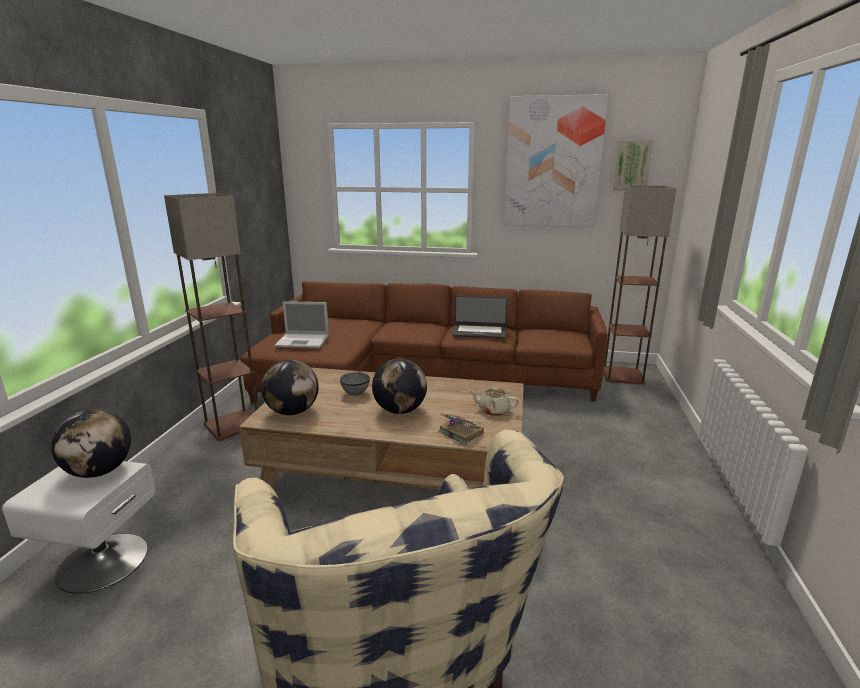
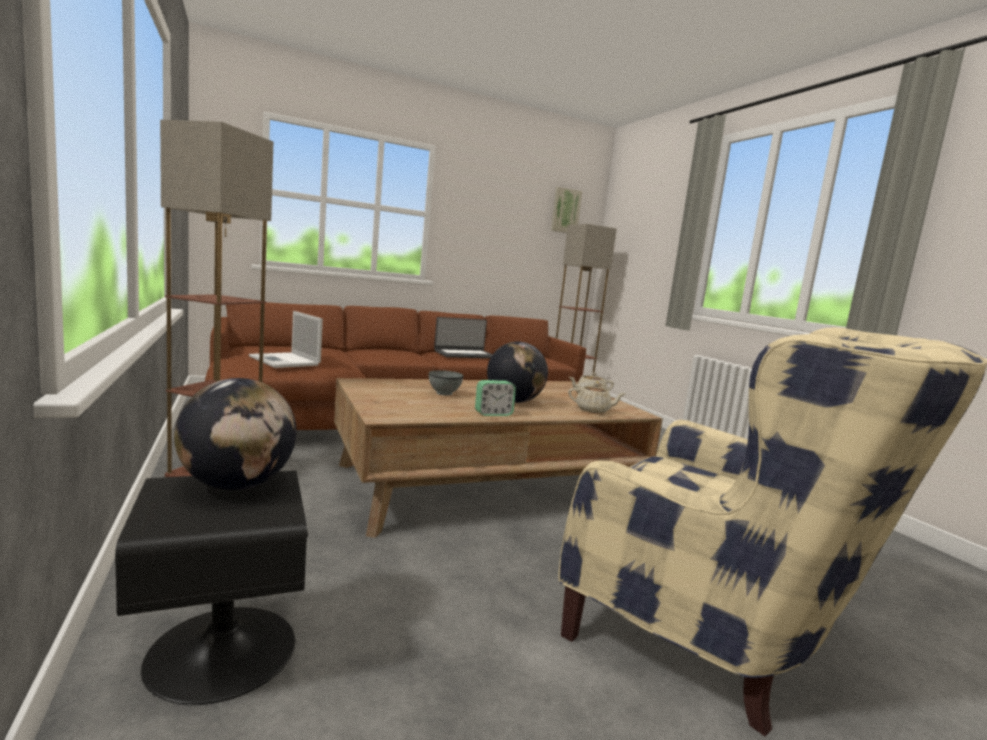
camera: 35 degrees left, 10 degrees down
white nightstand [2,461,156,594] -> black nightstand [115,471,308,705]
globe [261,360,319,415] -> none
laptop [274,301,329,348] -> laptop turned 75 degrees clockwise [249,311,323,368]
book [438,413,484,445] -> beige teapot [568,383,627,413]
picture [504,94,608,227] -> none
none -> alarm clock [475,380,516,416]

